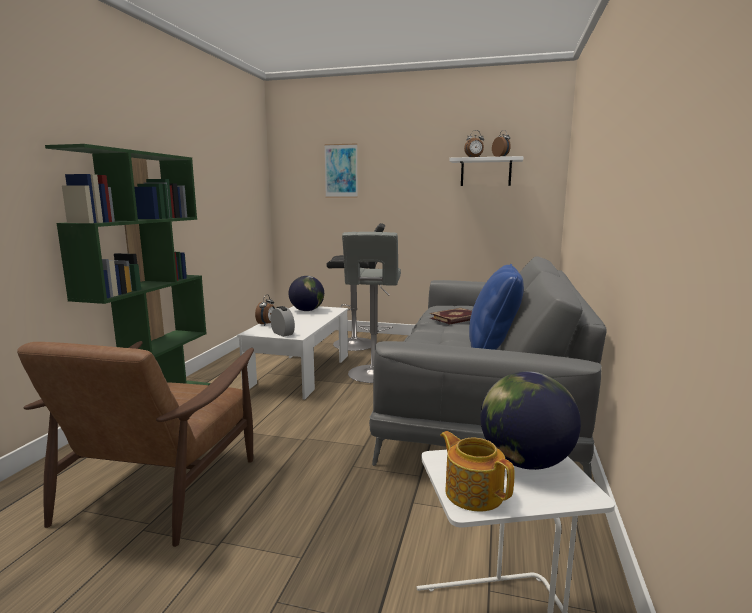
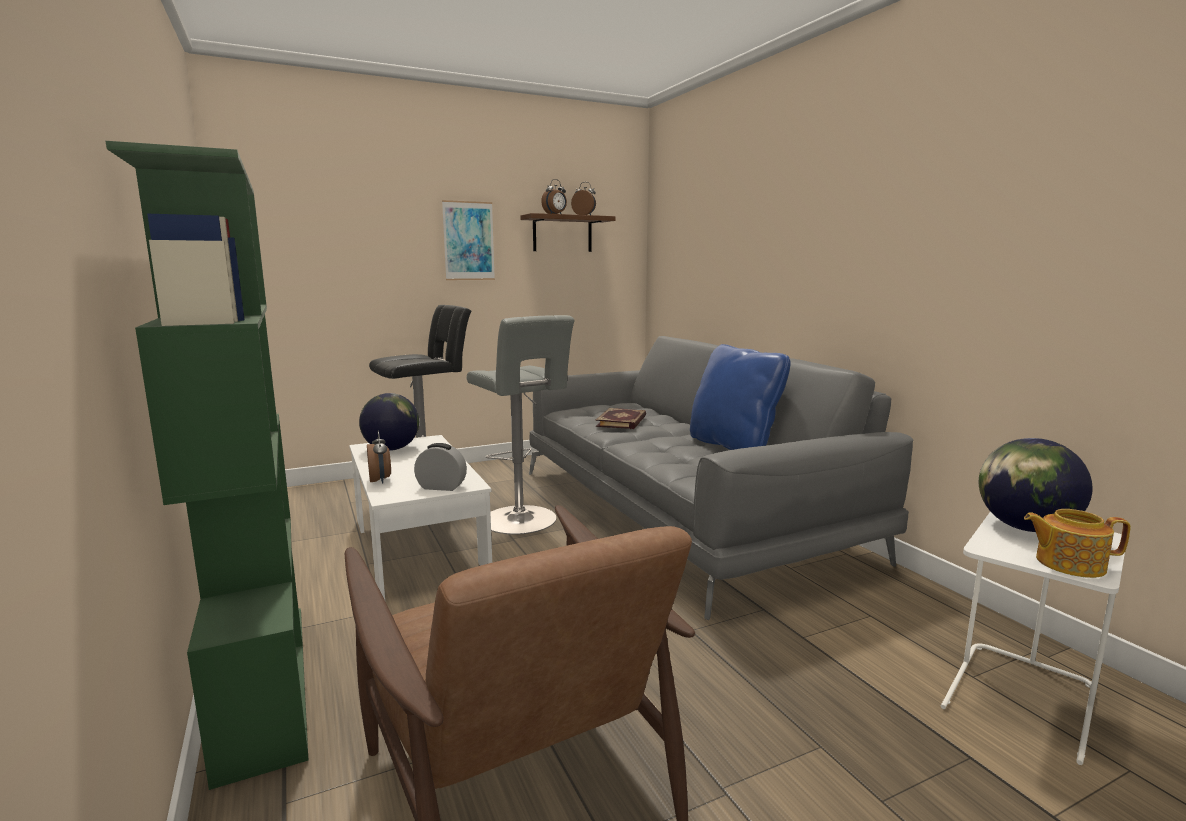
camera: 40 degrees left, 0 degrees up
picture [324,143,358,198] -> picture moved to [442,200,495,280]
white shelf [449,156,524,186] -> brown shelf [520,213,615,252]

